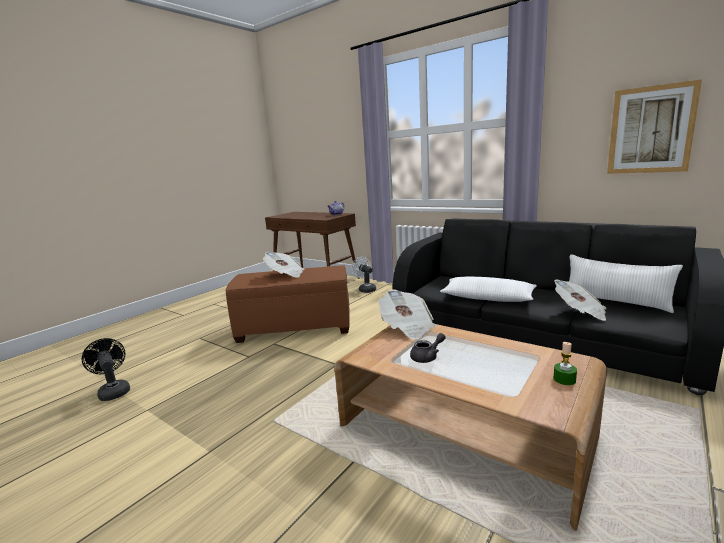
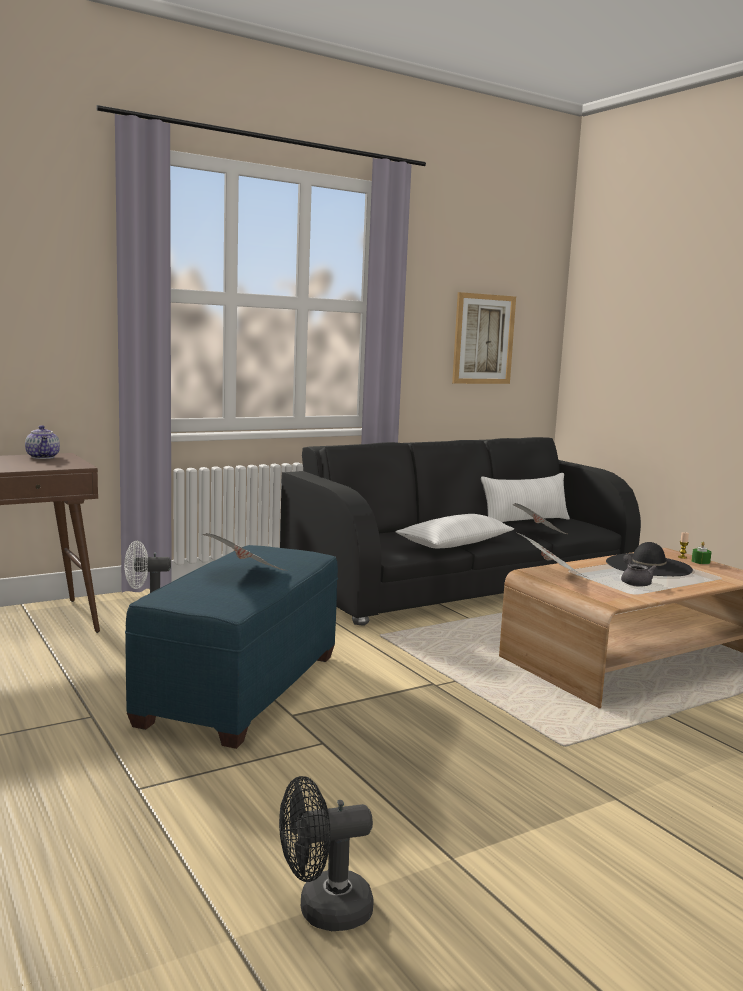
camera: 70 degrees left, 5 degrees down
brown ottoman [226,265,350,343] -> blue ottoman [125,545,338,749]
none -> black hat [606,542,693,576]

